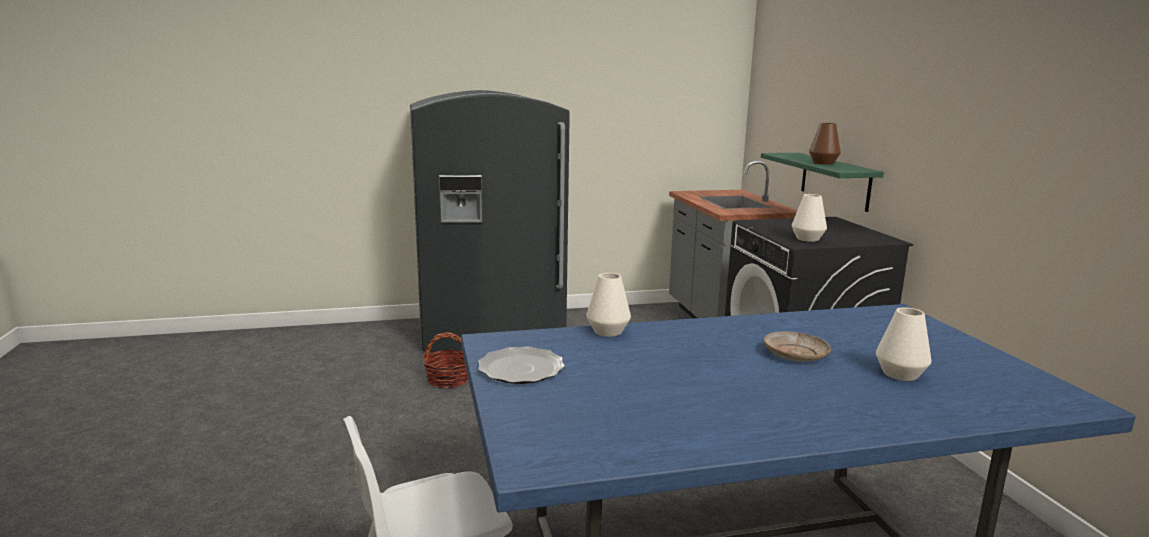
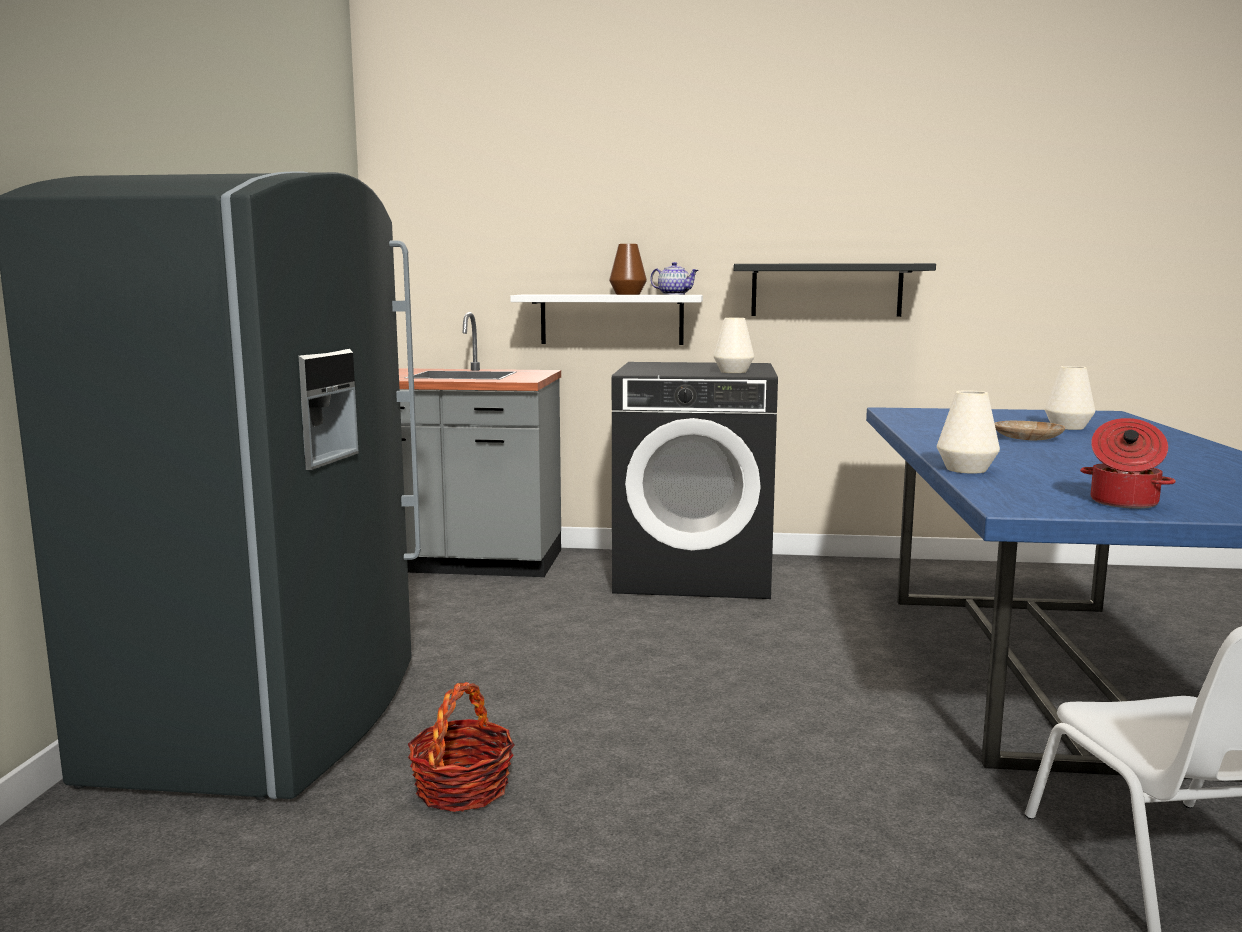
camera: 70 degrees left, 5 degrees down
plate [478,347,565,384] -> cooking pot [1080,418,1176,509]
green shelf [761,153,884,212] -> white shelf [510,294,703,345]
none -> teapot [650,262,699,295]
none -> black shelf [733,263,936,317]

